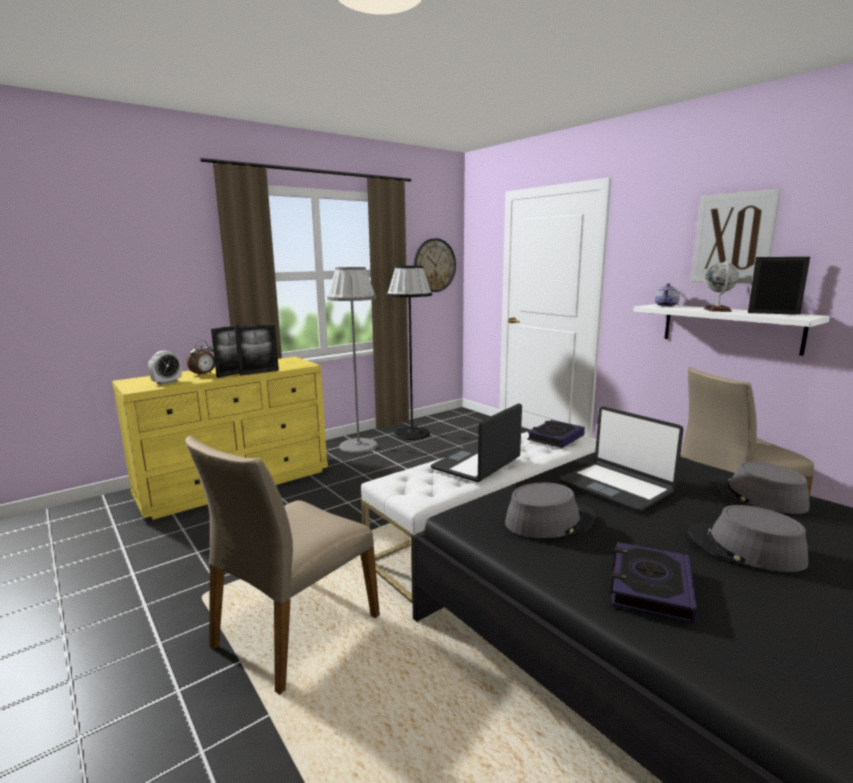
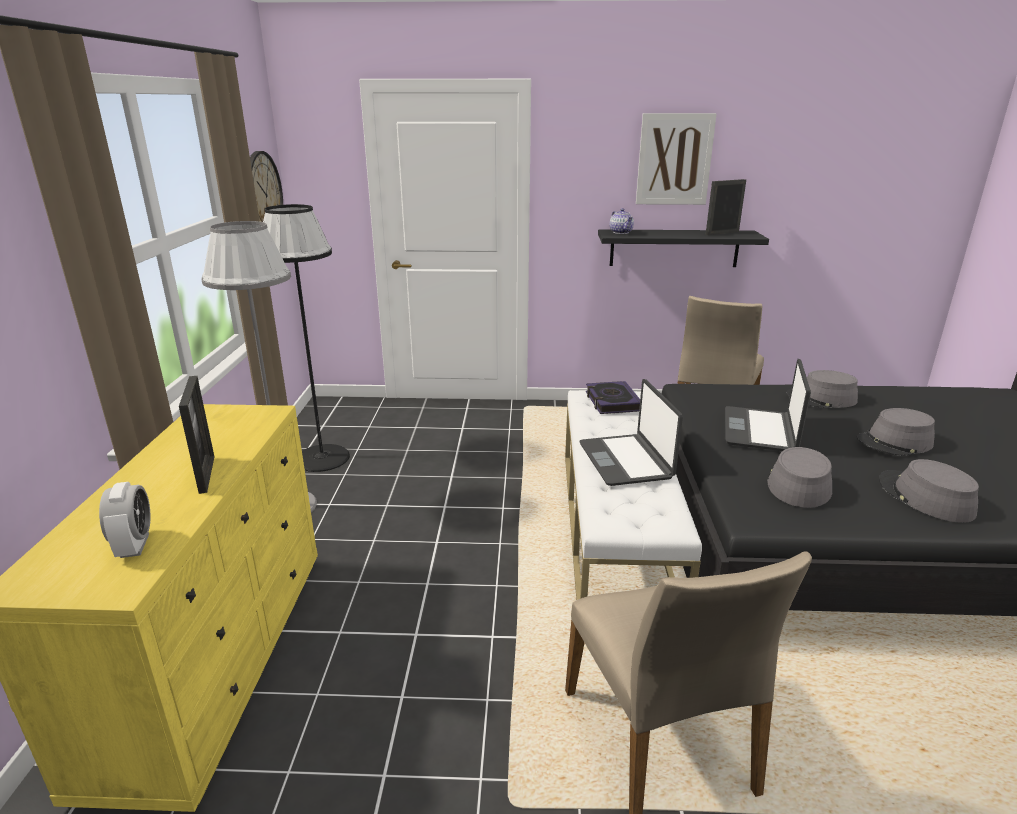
camera: 50 degrees left, 10 degrees up
alarm clock [187,340,215,376] -> none
picture frame [235,324,279,376] -> none
laptop [559,406,684,512] -> laptop turned 105 degrees clockwise [725,359,811,451]
book [611,542,697,624] -> grey hat [879,459,979,523]
white shelf [633,304,830,356] -> black shelf [598,229,769,267]
globe [704,261,739,312] -> none

